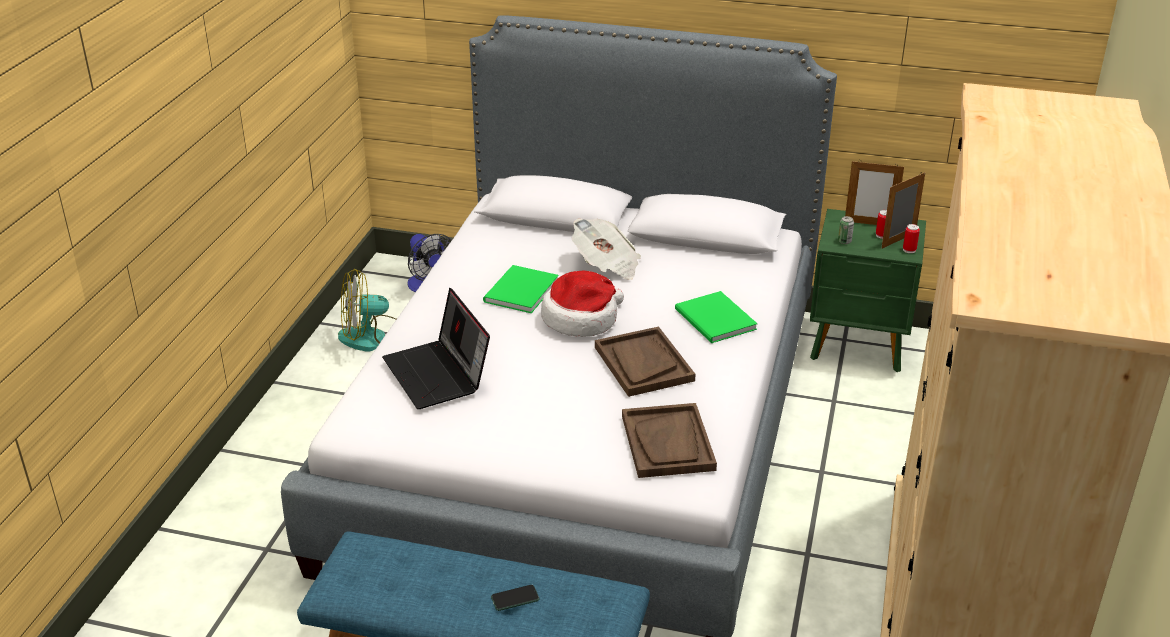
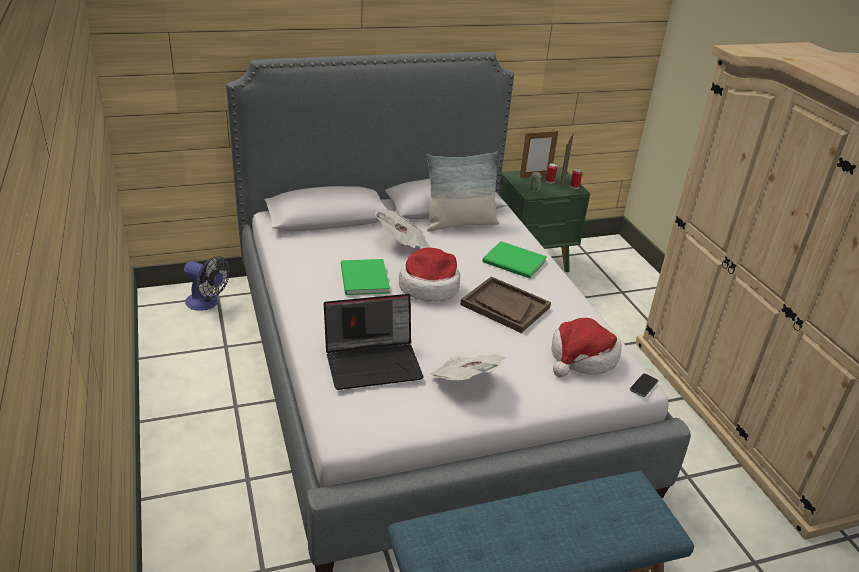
camera: 35 degrees left, 0 degrees up
fan [338,269,396,351] -> none
laptop [382,288,490,409] -> laptop turned 45 degrees counterclockwise [324,294,424,390]
phone [491,585,539,611] -> phone moved to [630,373,658,397]
brown tray [622,403,717,478] -> hat [551,318,622,377]
none -> pillow [427,152,499,232]
none -> newspaper [430,355,506,380]

